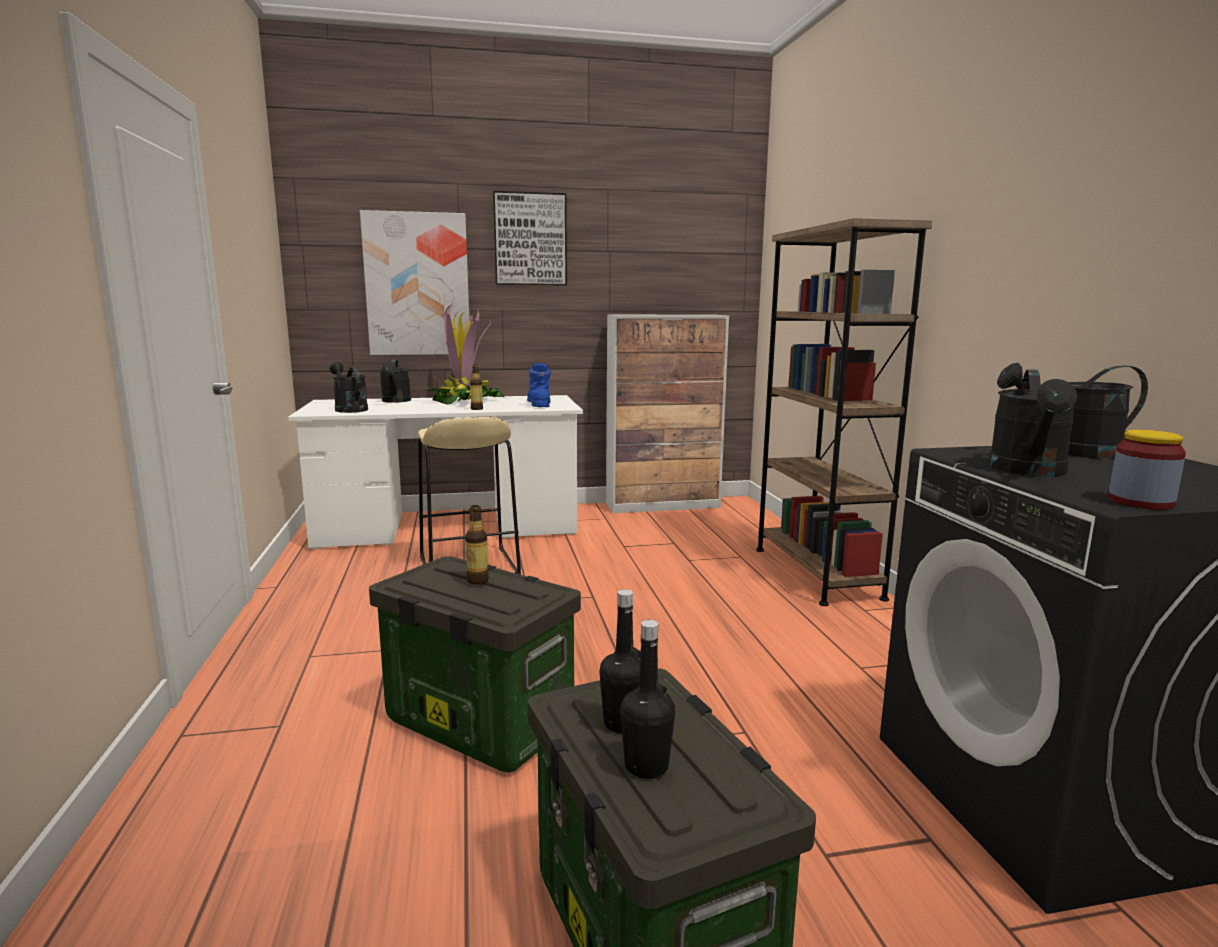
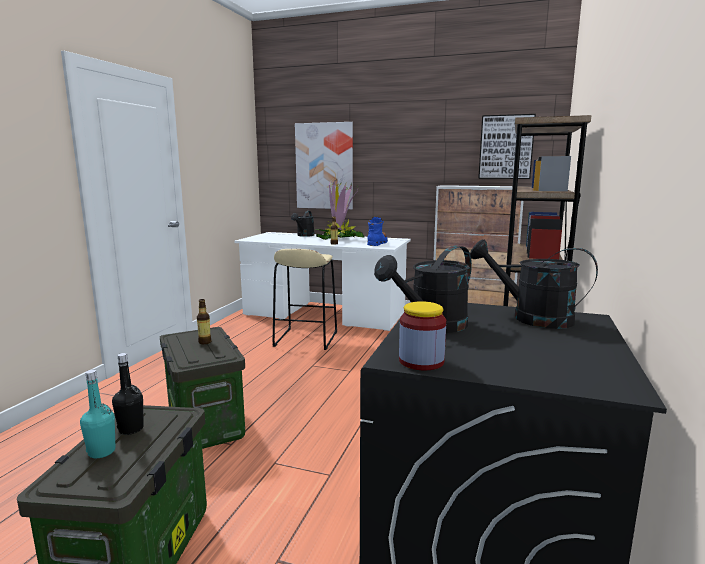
camera: 30 degrees right, 0 degrees up
black watering can [330,362,368,413] -> none
picture [493,191,567,285] -> picture moved to [478,114,536,179]
black bottle [621,620,675,779] -> turquoise bottle [80,369,116,458]

